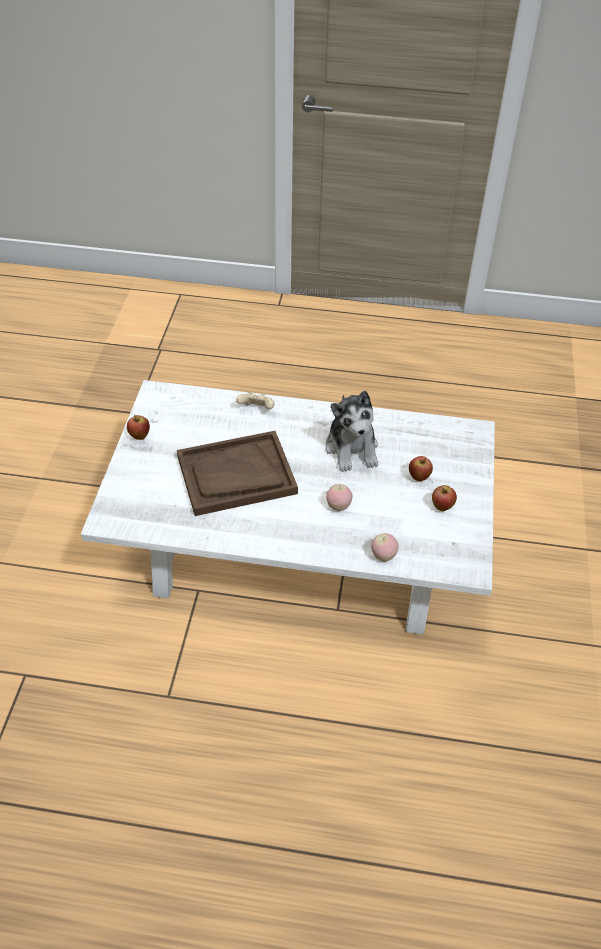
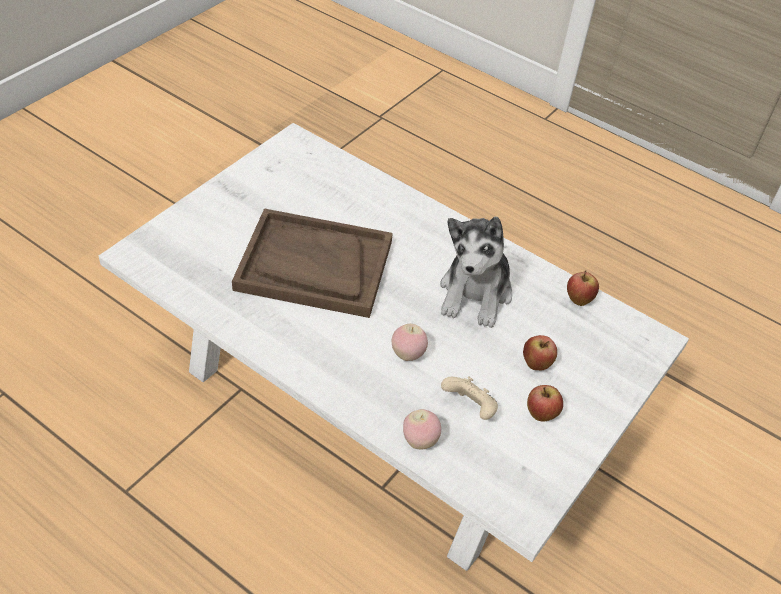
camera: 25 degrees right, 0 degrees up
apple [127,415,150,440] -> apple moved to [567,270,599,306]
beige game controller [236,392,275,409] -> beige game controller moved to [441,376,498,420]

